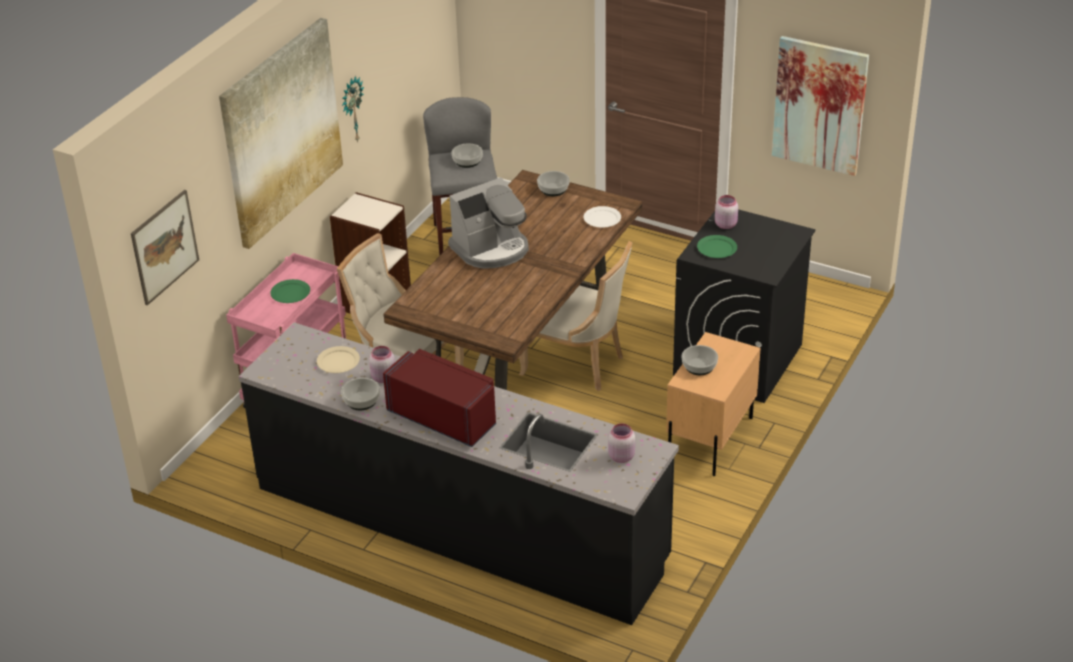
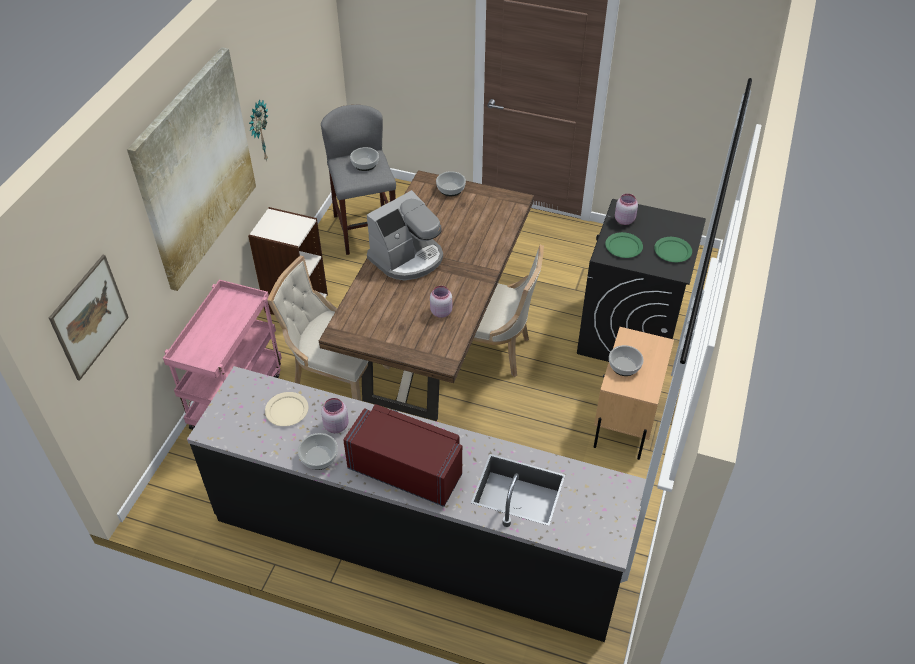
camera: 10 degrees left, 10 degrees up
green plate [270,279,310,303] -> green plate moved to [654,237,692,262]
white plate [583,206,621,228] -> none
pink jar [608,424,635,463] -> pink jar moved to [430,286,452,318]
picture [772,36,869,176] -> none

